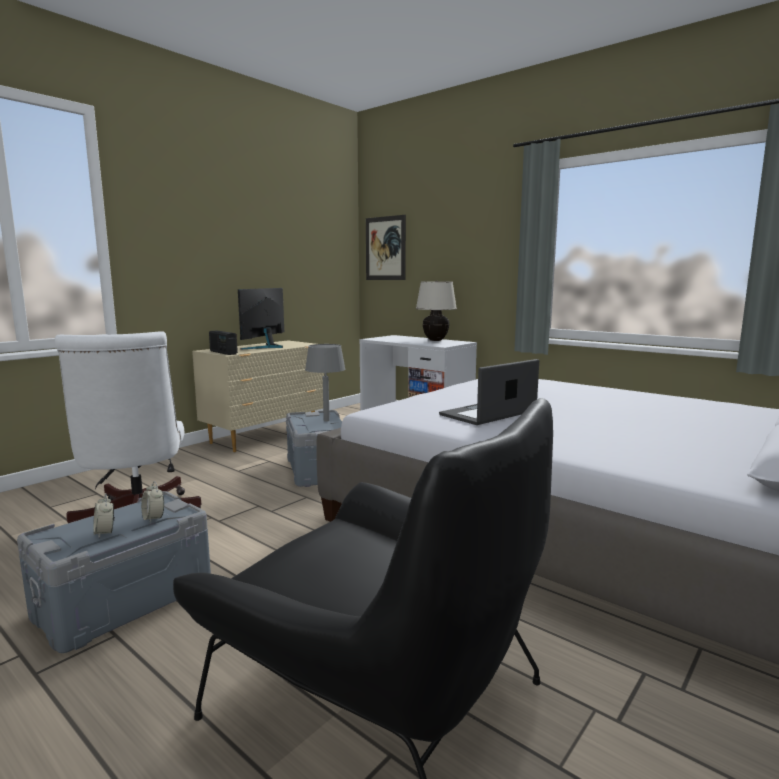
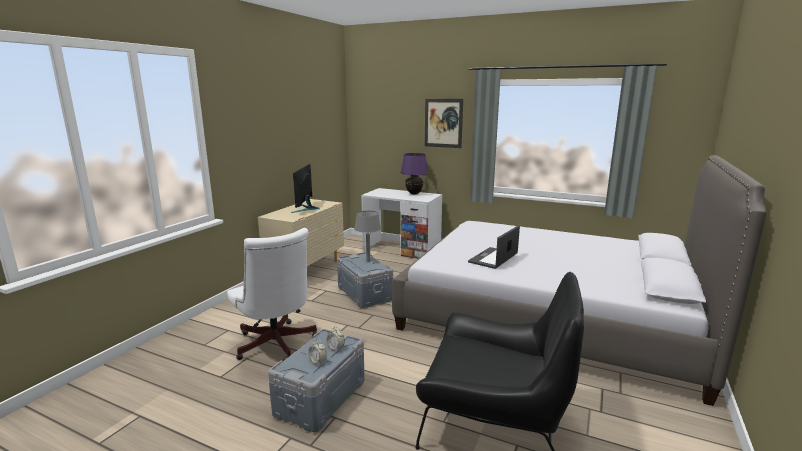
camera: 15 degrees left, 5 degrees up
radio [209,331,238,355] -> none
picture [366,215,406,280] -> picture moved to [425,99,463,148]
beige table lamp [416,280,457,341] -> purple table lamp [400,153,429,194]

